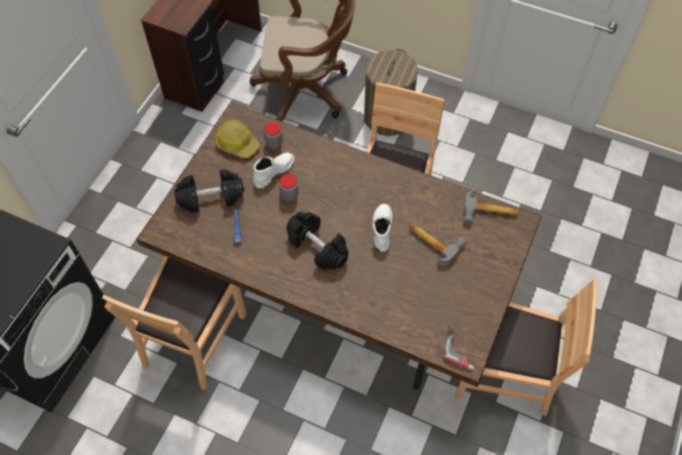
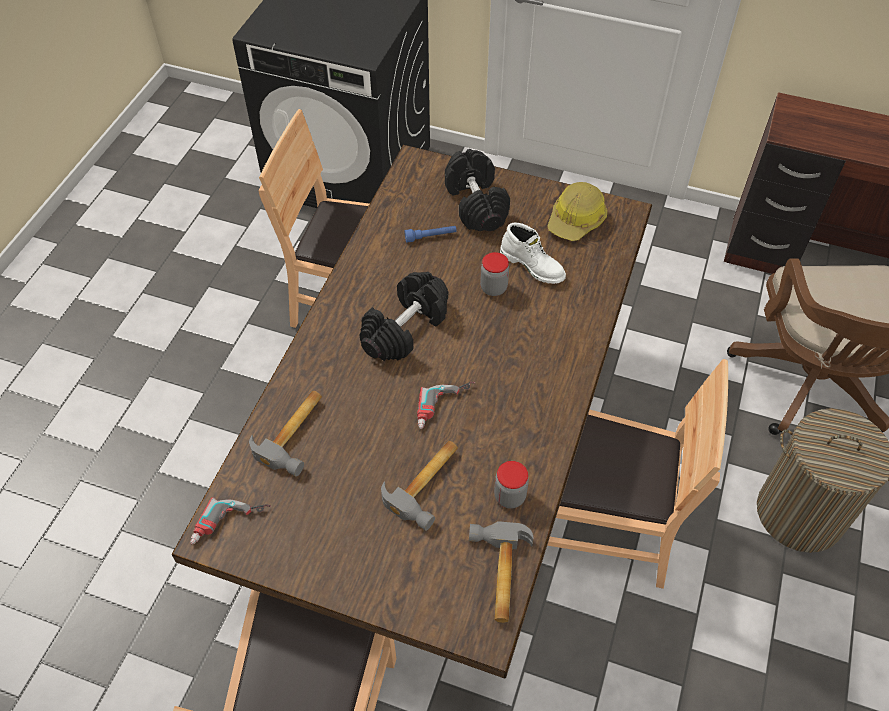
camera: 85 degrees right, 5 degrees down
jar [264,122,283,149] -> jar moved to [494,461,529,509]
white boot [373,204,393,252] -> power drill [417,382,475,429]
none -> hammer [249,391,322,476]

